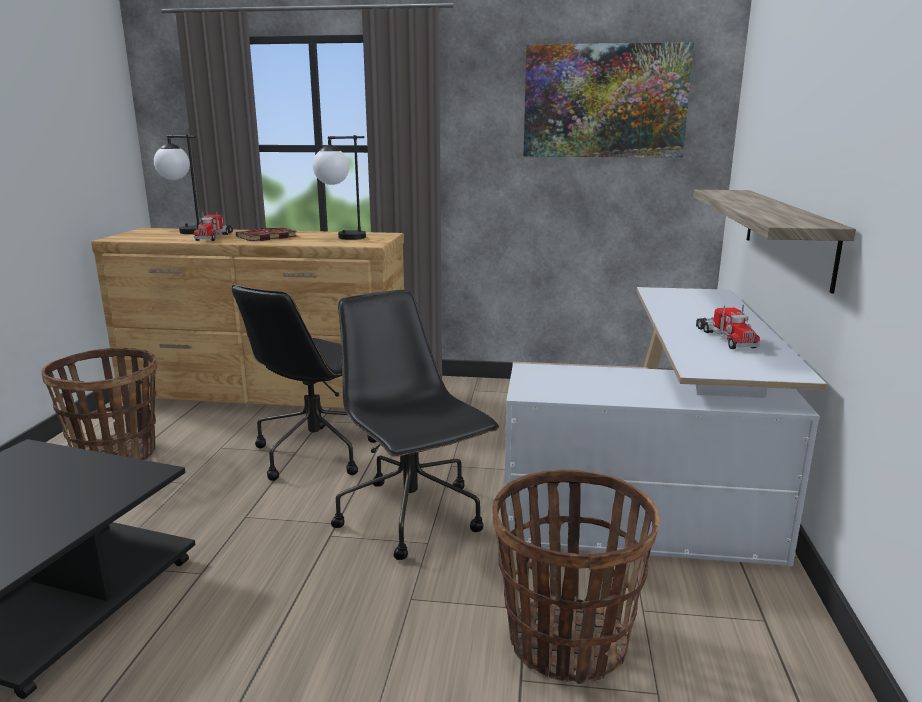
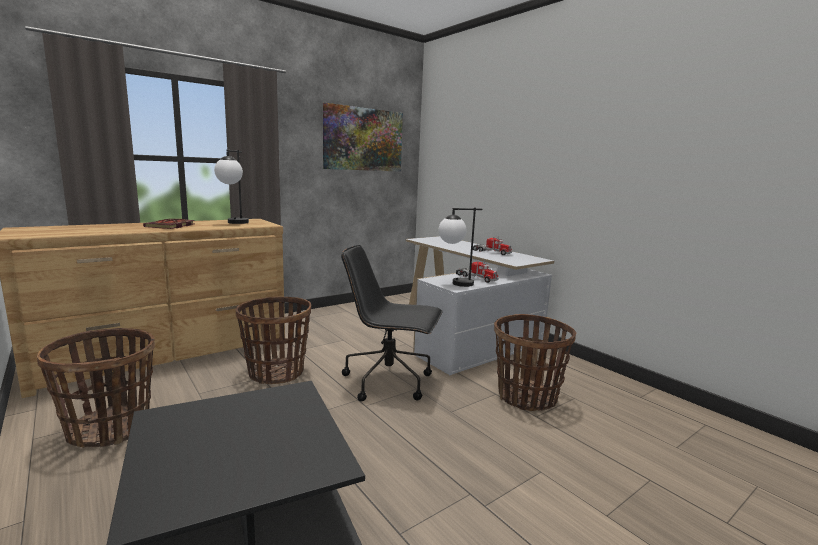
camera: 45 degrees left, 5 degrees down
table lamp [154,135,200,234] -> table lamp moved to [439,208,482,287]
toy truck [193,211,233,241] -> toy truck moved to [456,260,499,283]
black office chair [232,285,376,481] -> basket [236,296,311,384]
shelf [693,190,856,294] -> none

